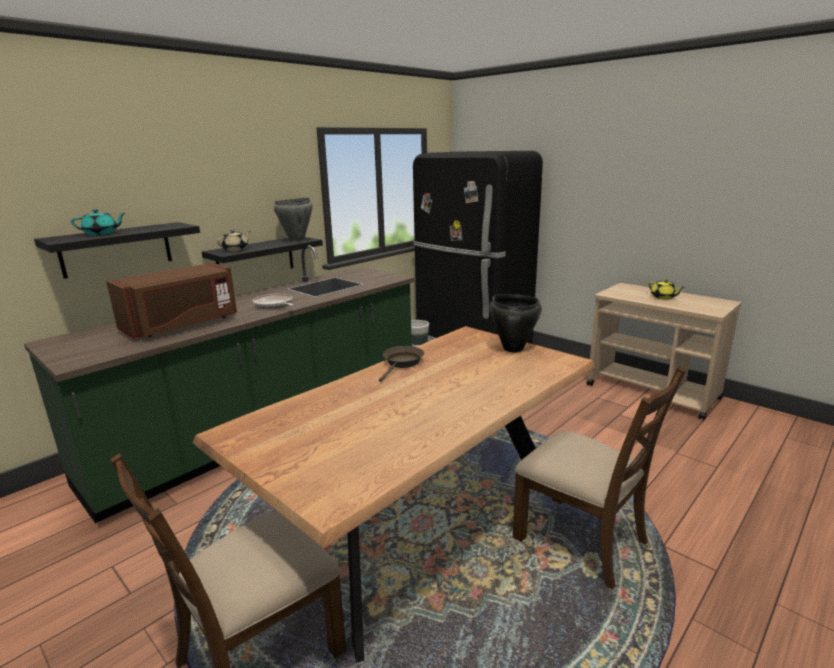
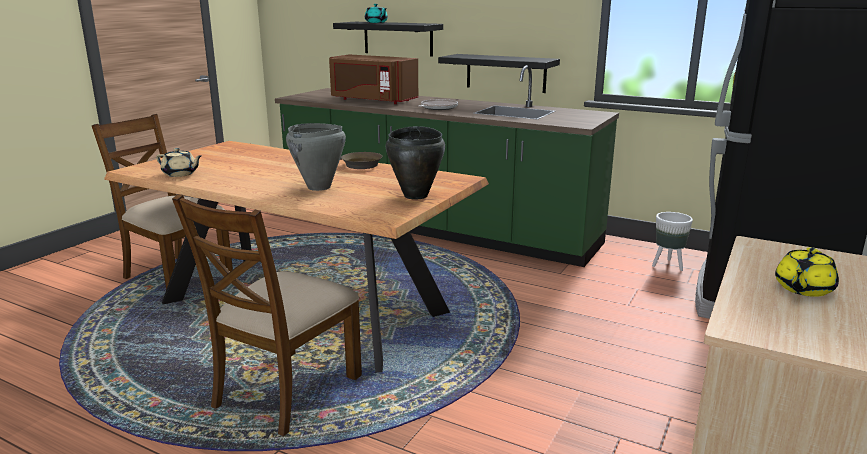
camera: 75 degrees right, 0 degrees up
beige teapot [217,230,250,251] -> beige teapot moved to [156,148,201,177]
grey cooking pot [274,197,313,241] -> grey cooking pot moved to [286,123,346,191]

